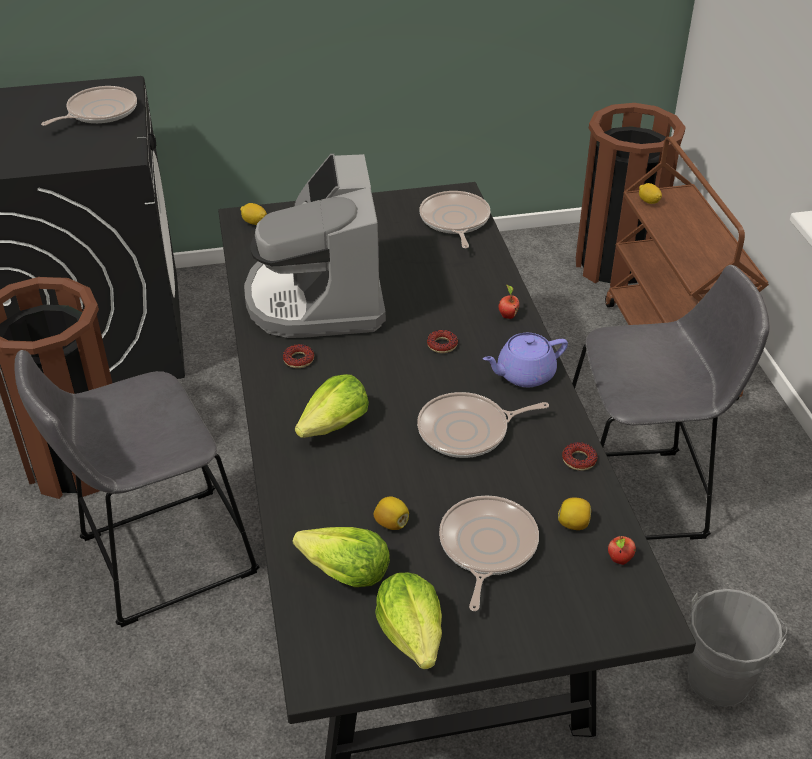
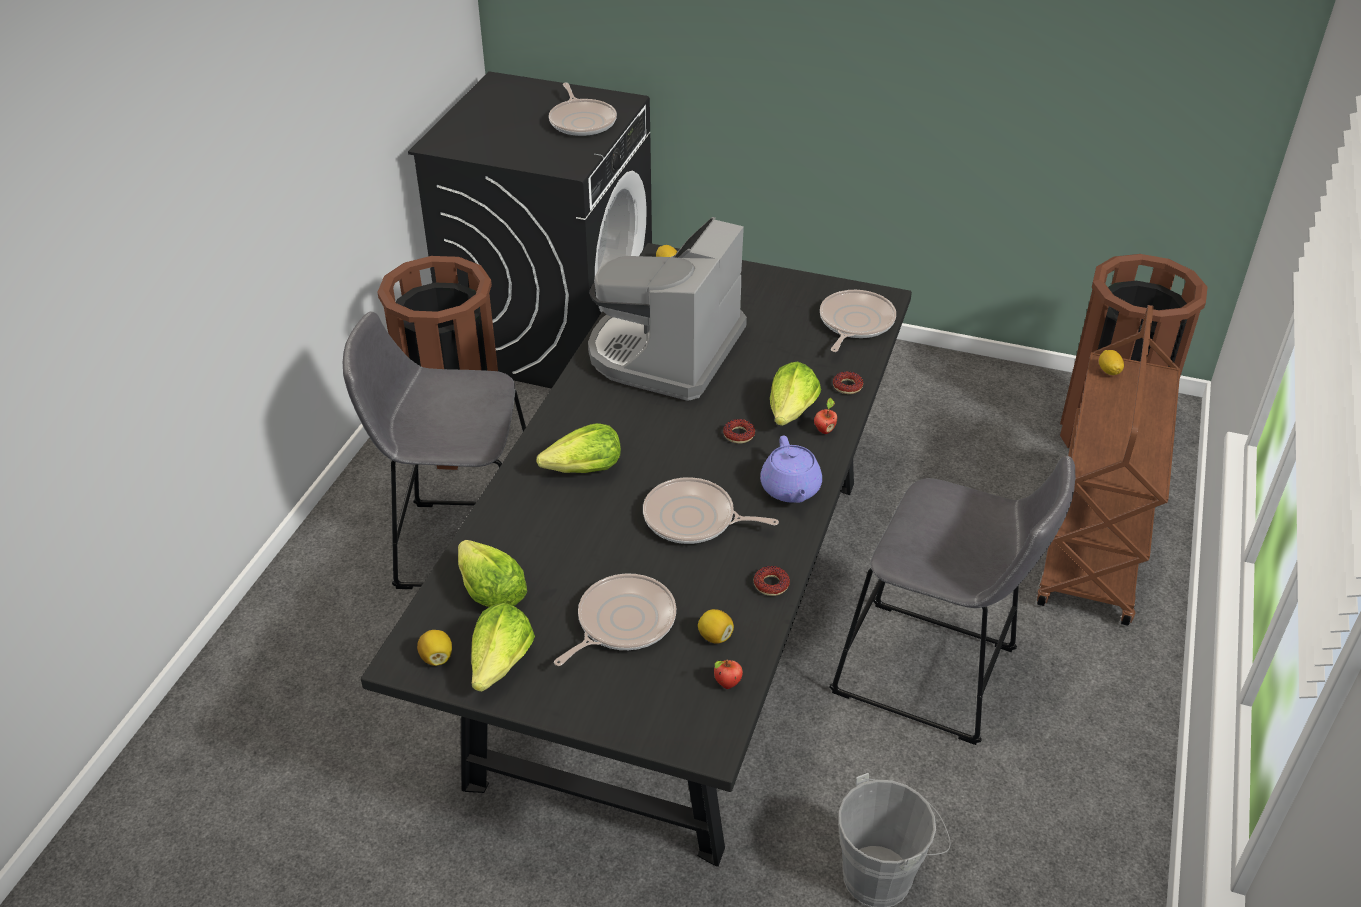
camera: 30 degrees right, 0 degrees up
frying pan [41,86,137,126] -> frying pan turned 90 degrees clockwise [549,83,617,136]
donut [283,344,314,368] -> donut moved to [833,371,863,394]
lemon [374,496,409,530] -> lemon moved to [417,630,452,666]
purple teapot [483,333,568,387] -> purple teapot turned 105 degrees counterclockwise [760,436,822,503]
none -> lettuce [770,361,821,426]

